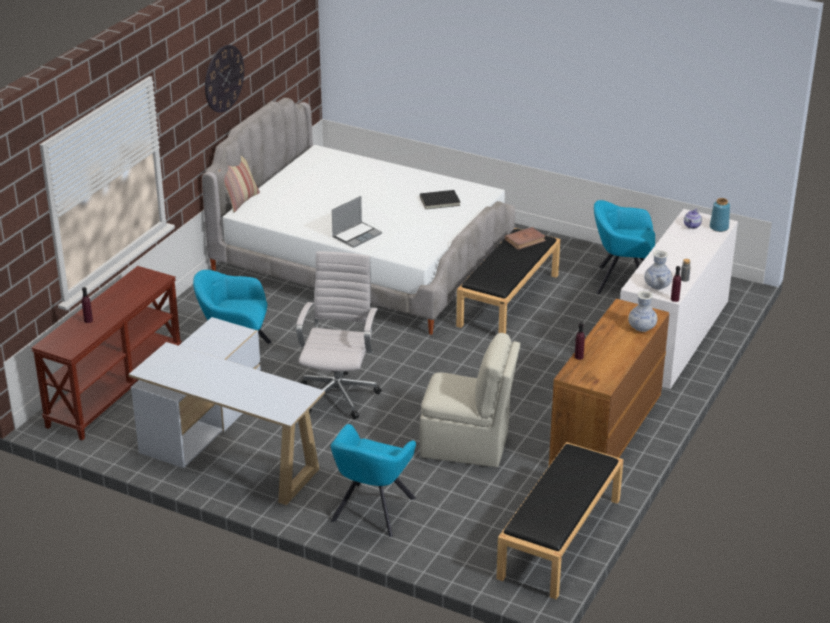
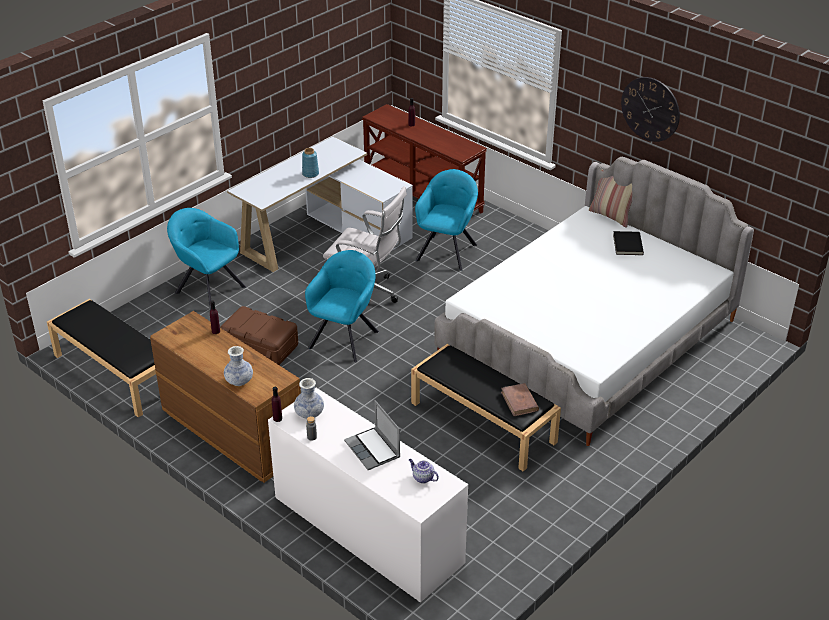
camera: 105 degrees right, 5 degrees up
laptop [332,196,382,248] -> laptop moved to [344,400,401,470]
black book [420,190,460,209] -> black book moved to [613,231,644,255]
beige chair [420,333,520,467] -> brown storage box [220,306,298,365]
turquoise armchair [594,200,655,294] -> turquoise armchair moved to [305,250,379,362]
blue vase [710,198,730,232] -> blue vase moved to [302,148,319,178]

